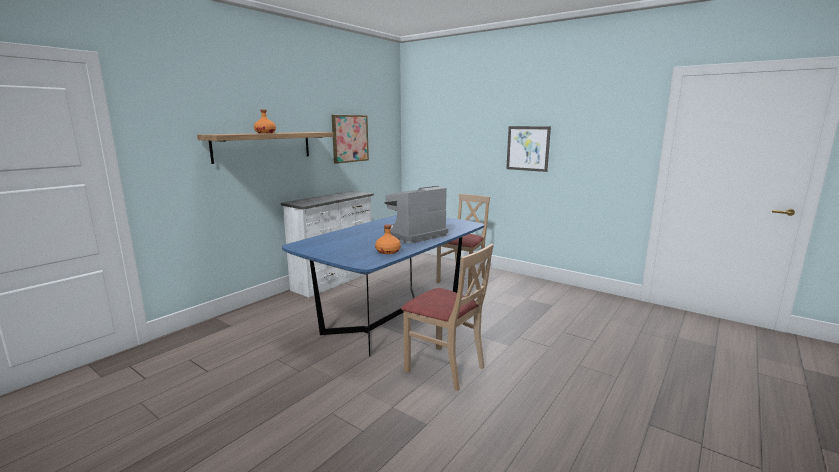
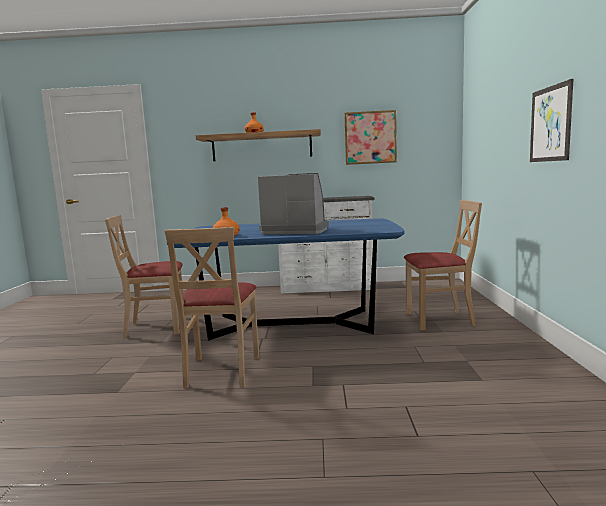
camera: 55 degrees right, 5 degrees down
none -> beige chair [105,215,183,338]

